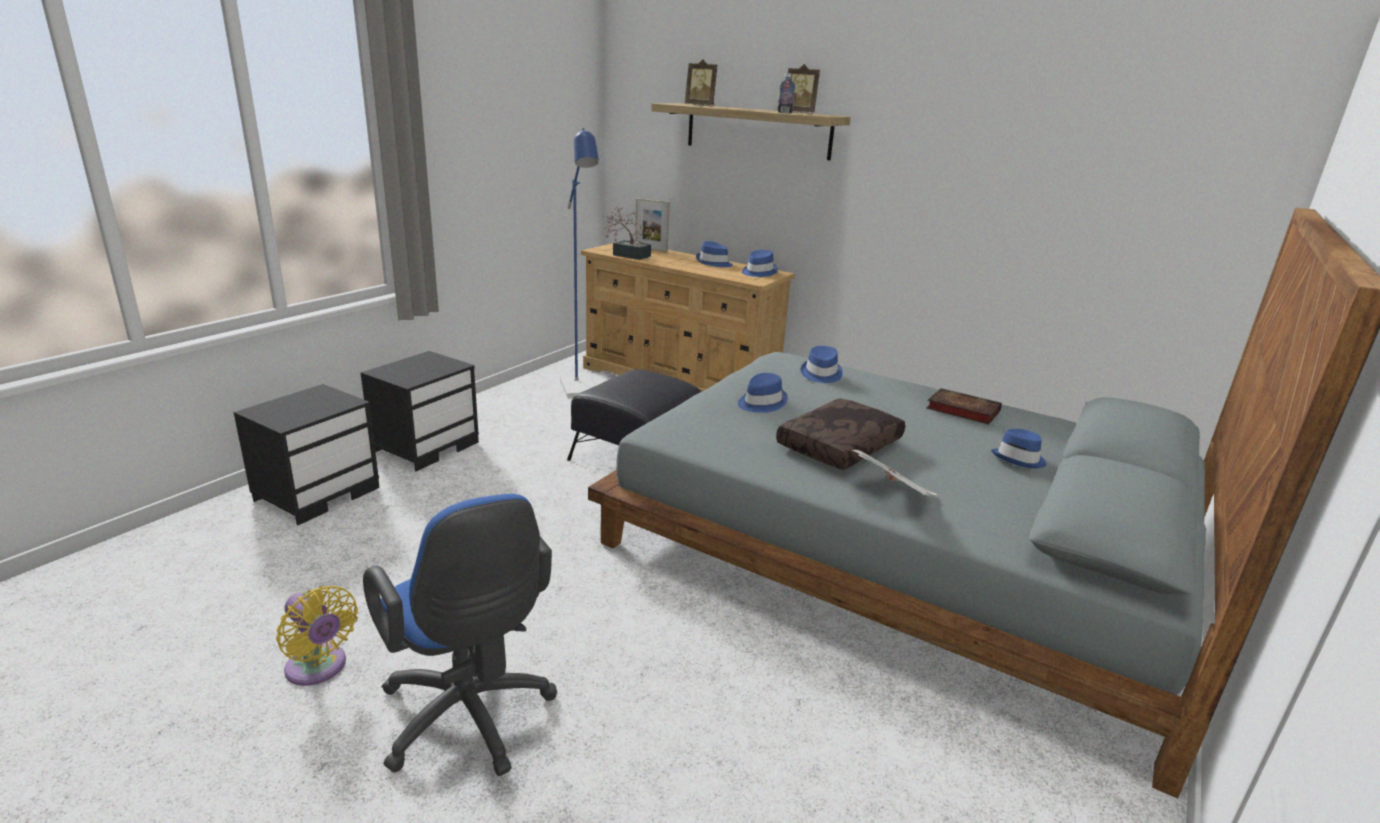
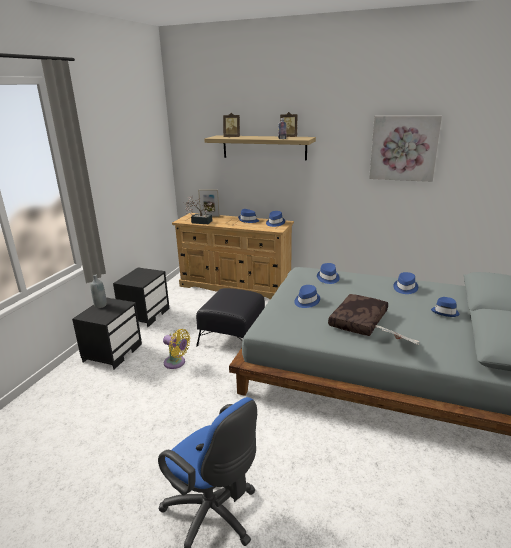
camera: 10 degrees left, 0 degrees up
black nightstand [234,384,380,525] -> black nightstand moved to [113,268,169,327]
yellow fan [277,586,358,686] -> yellow fan moved to [163,329,190,369]
blue floor lamp [560,128,599,397] -> none
book [926,388,1002,425] -> blue hat [393,272,418,294]
none -> grey bottle [90,274,107,308]
none -> picture [369,116,442,182]

